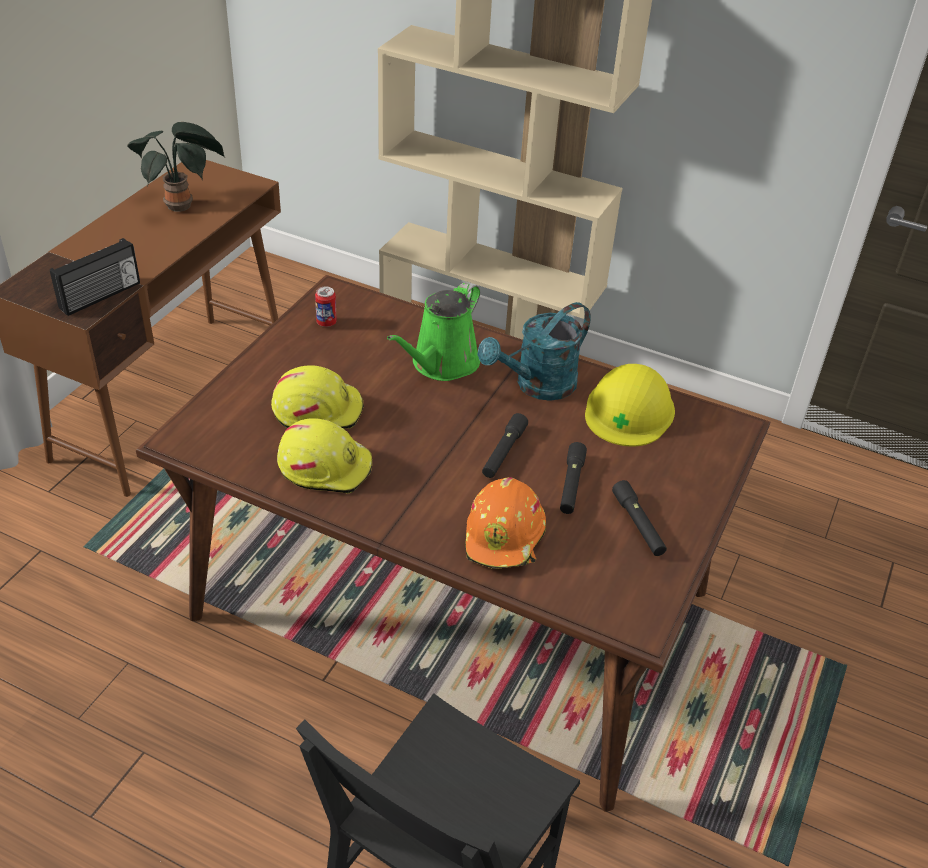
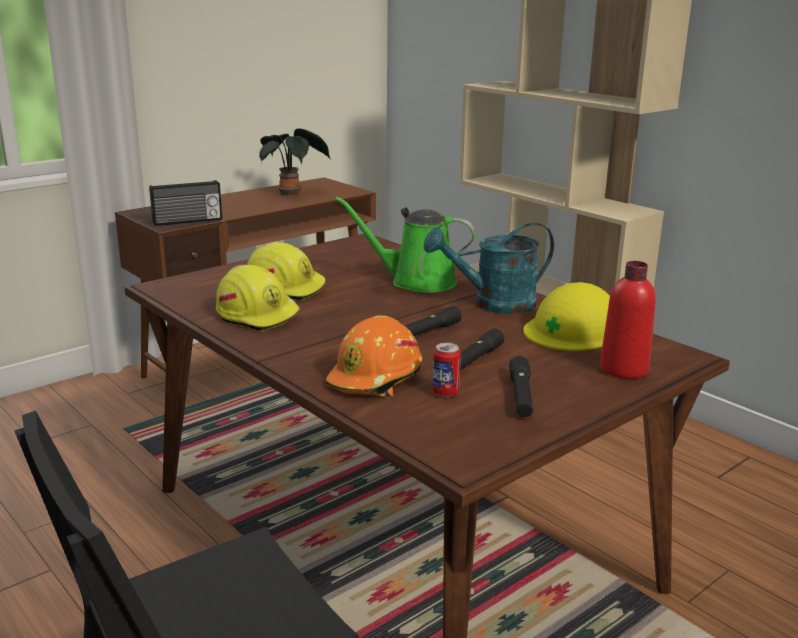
camera: 25 degrees right, 20 degrees down
can [315,286,337,327] -> can moved to [433,343,461,397]
green watering can [387,282,480,381] -> green watering can turned 45 degrees clockwise [335,197,475,293]
none -> red bottle [600,261,656,379]

